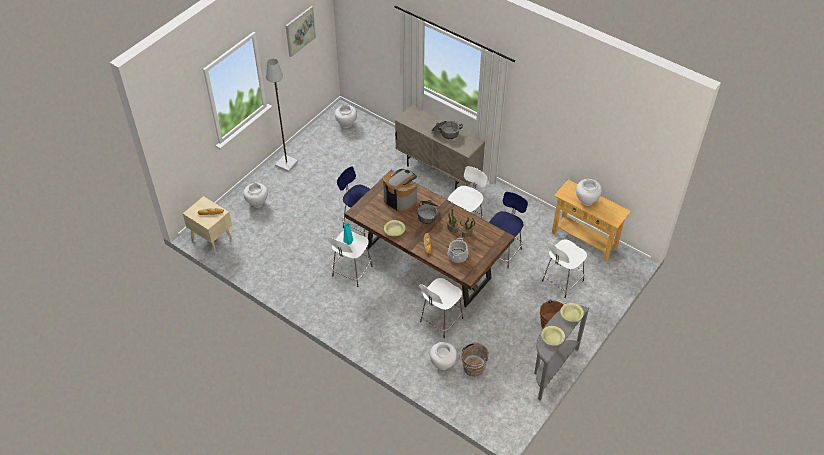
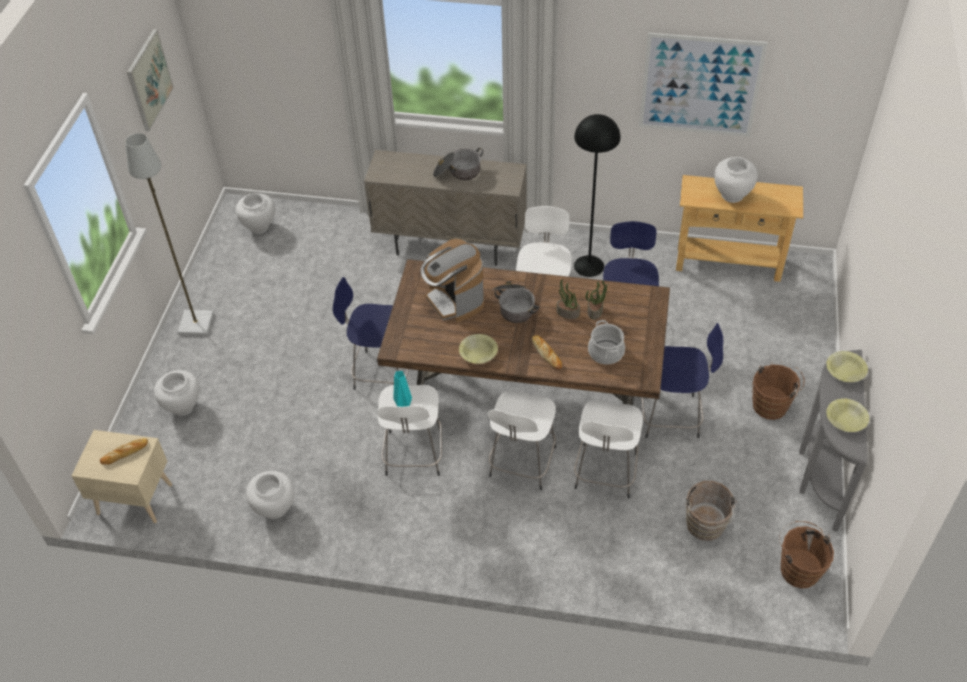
camera: 25 degrees left, 0 degrees up
coffee machine [383,169,417,212] -> coffee machine turned 135 degrees counterclockwise [421,238,484,323]
white vase [430,342,457,370] -> white vase moved to [246,471,295,519]
white stool [542,239,587,298] -> white stool moved to [488,390,556,490]
none -> black floor lamp [574,114,621,277]
none -> picture [639,33,768,137]
none -> blue stool [641,323,723,438]
none -> brown bucket [779,521,834,588]

